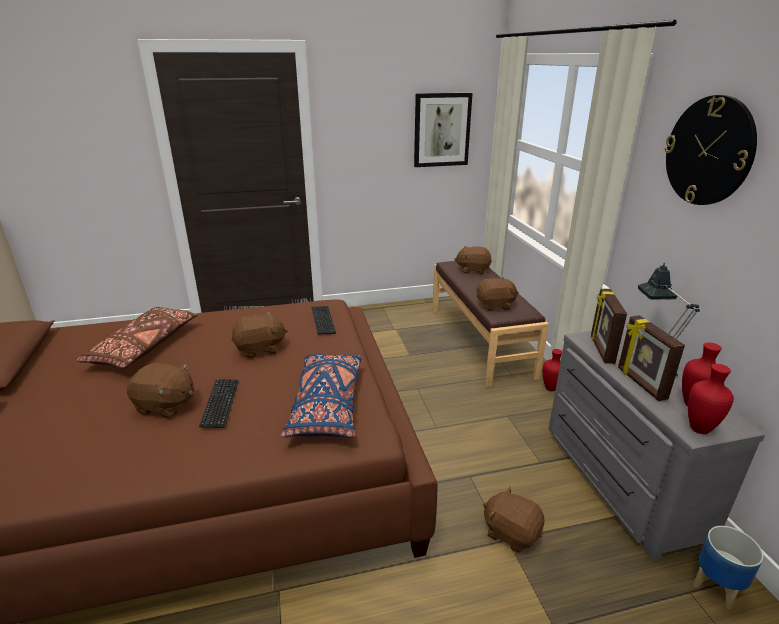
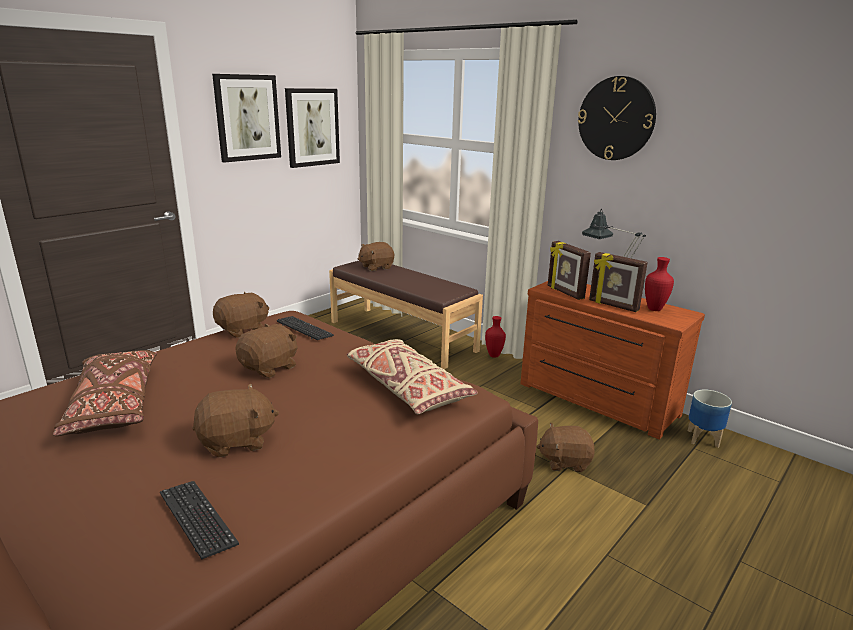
camera: 35 degrees left, 5 degrees down
keyboard [199,379,238,428] -> keyboard moved to [160,481,239,559]
blue pillow [281,354,362,437] -> beige pillow [347,339,478,414]
brown plush toy [476,277,519,311] -> brown plush toy moved to [213,292,269,338]
grey dresser [548,329,765,560] -> brown dresser [520,281,705,439]
red vase [688,364,734,434] -> none
none -> picture [212,74,281,163]

